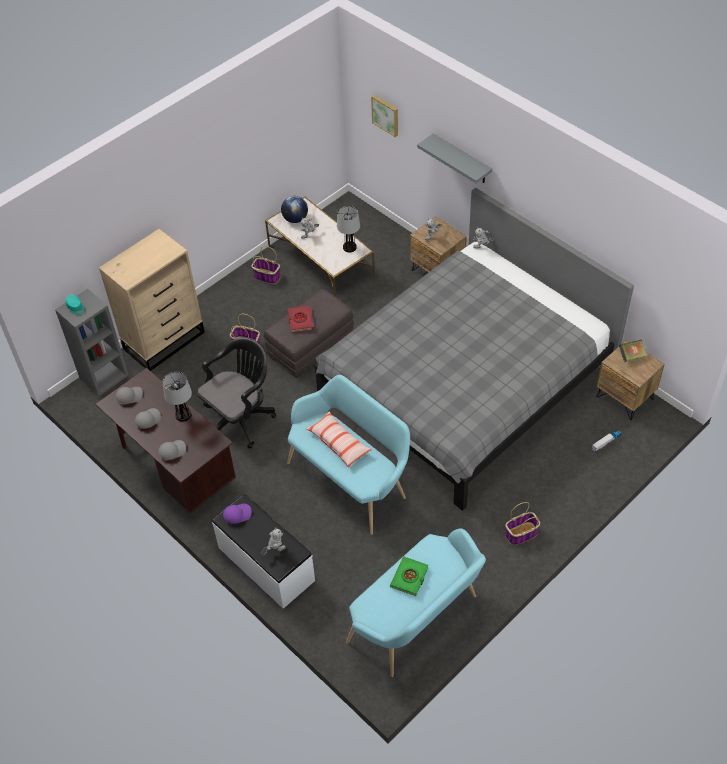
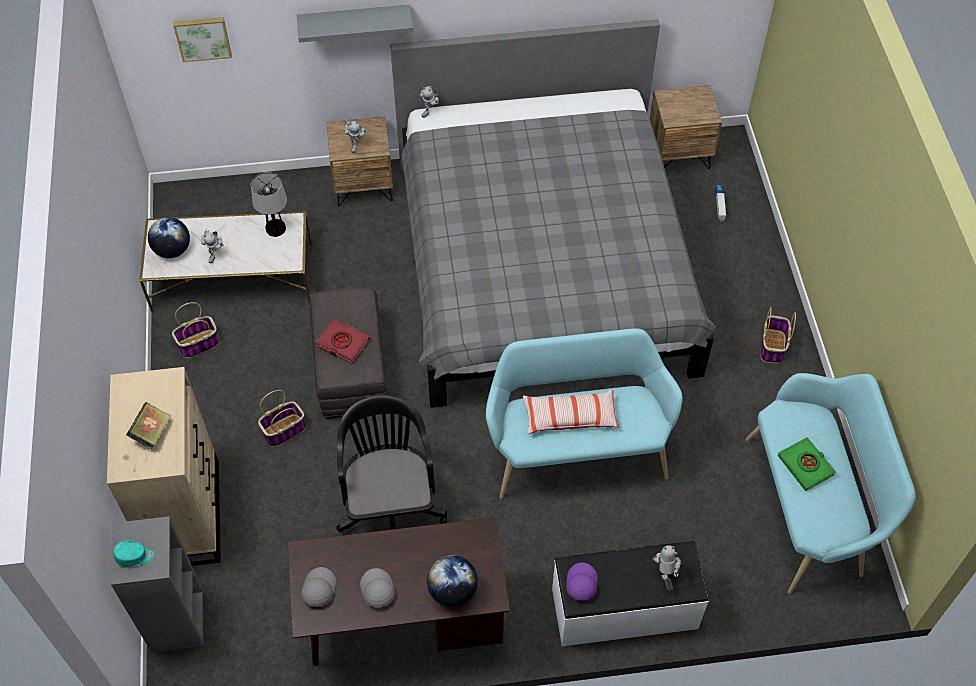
camera: 55 degrees left, 5 degrees up
grey cap [158,440,186,460] -> globe [427,555,478,607]
table lamp [162,372,192,422] -> none
book [619,340,647,362] -> book moved to [126,402,171,449]

